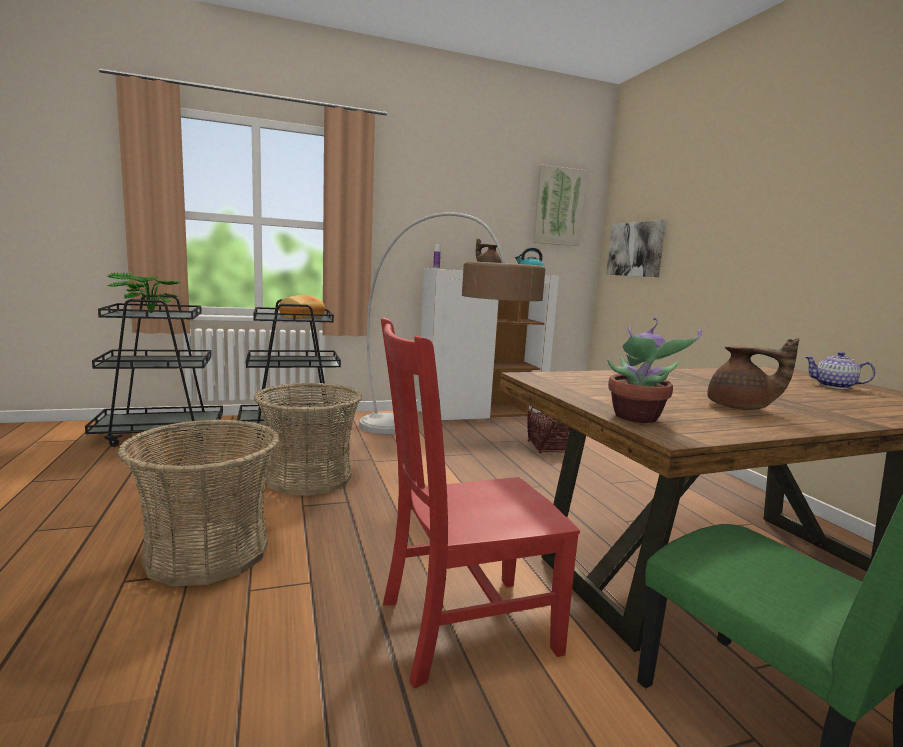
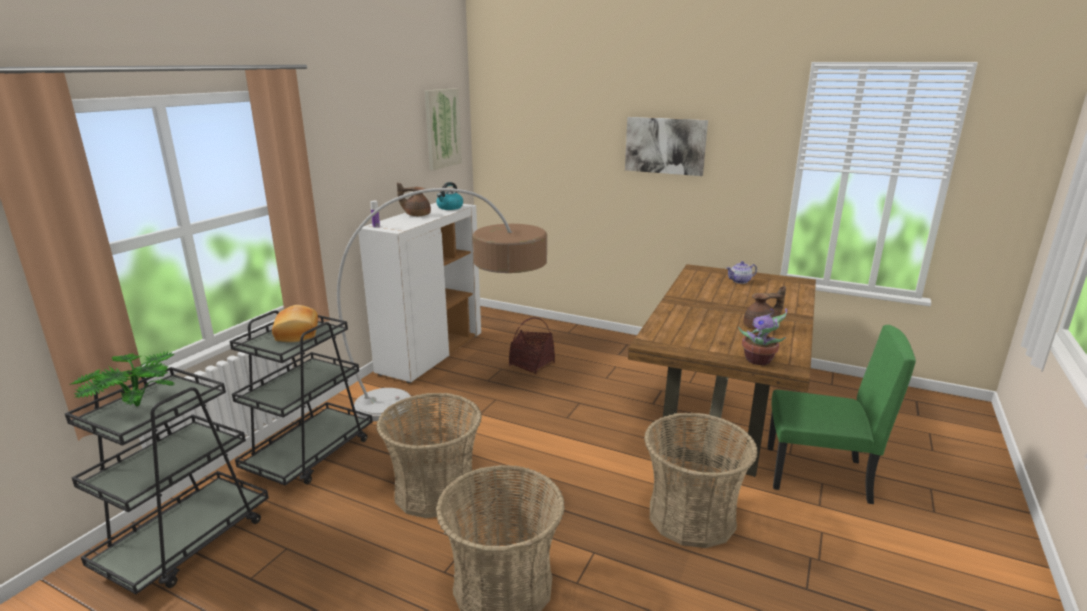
camera: 45 degrees left, 10 degrees up
red chair [381,317,580,688] -> basket [644,413,758,548]
picture [606,220,667,277] -> picture moved to [625,117,708,176]

